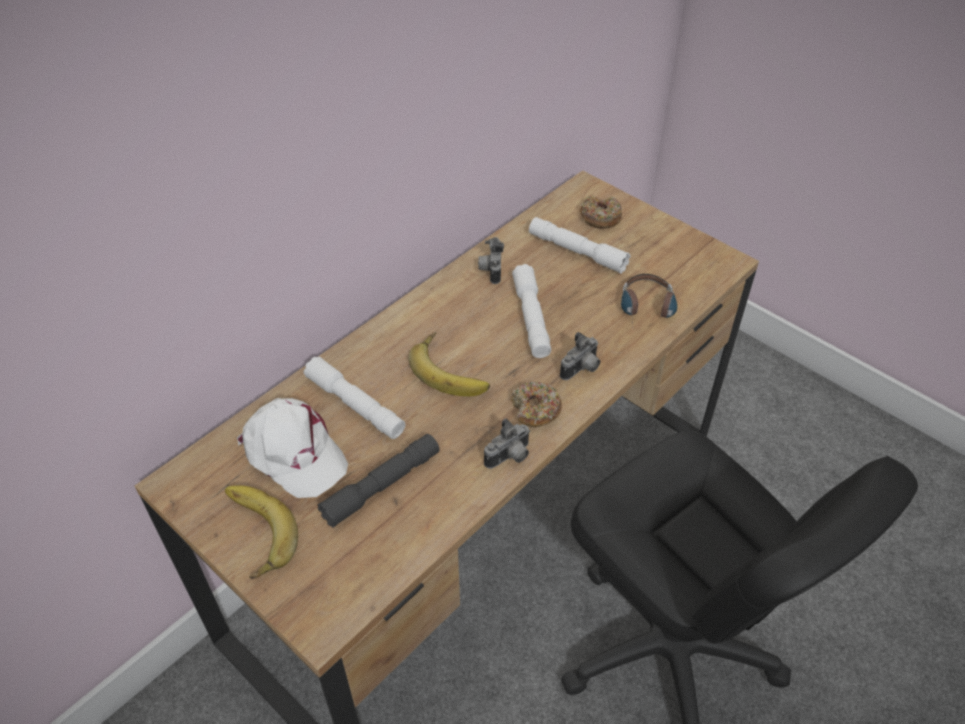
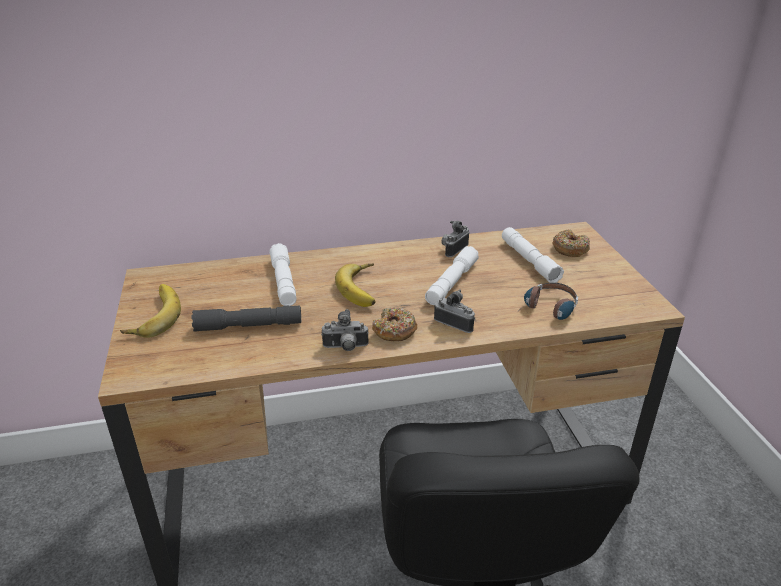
camera: 35 degrees right, 15 degrees down
white cap [236,398,348,498] -> none
camera [560,332,600,380] -> camera turned 135 degrees counterclockwise [434,290,476,333]

